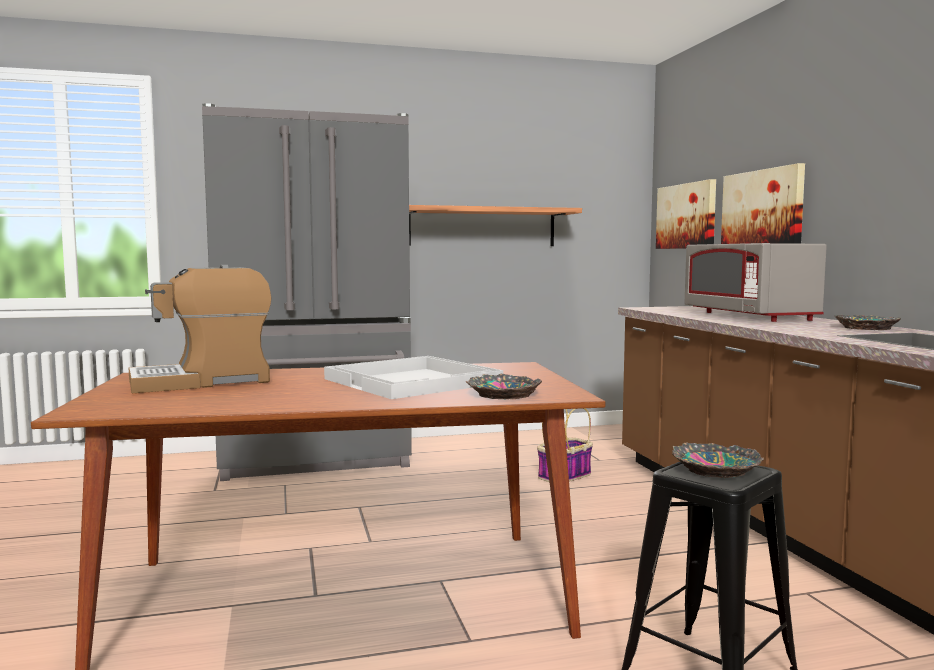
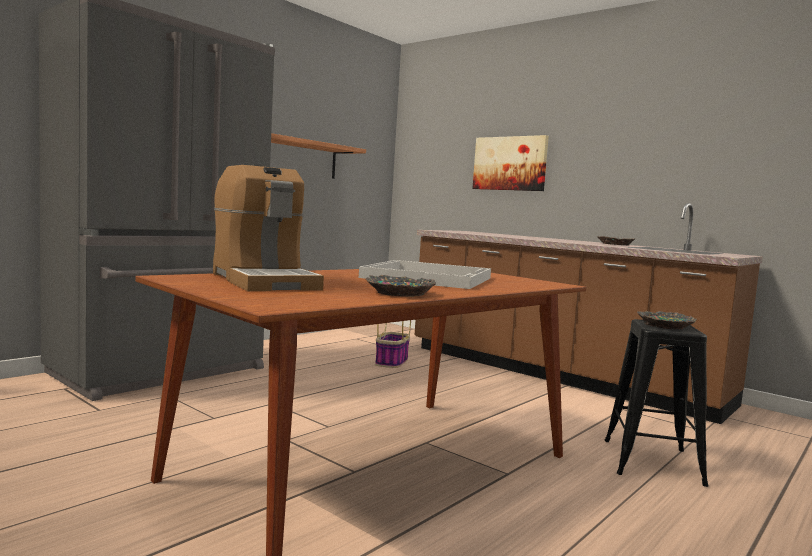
camera: 35 degrees left, 0 degrees up
coffee machine [129,265,271,393] -> coffee machine turned 60 degrees counterclockwise [213,164,324,291]
bowl [466,374,542,399] -> bowl moved to [366,275,436,297]
picture [656,179,716,249] -> none
grey microwave [685,243,827,322] -> none

